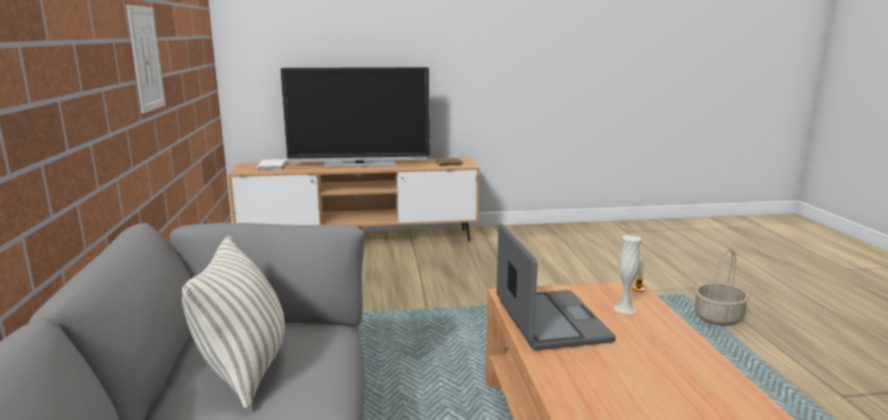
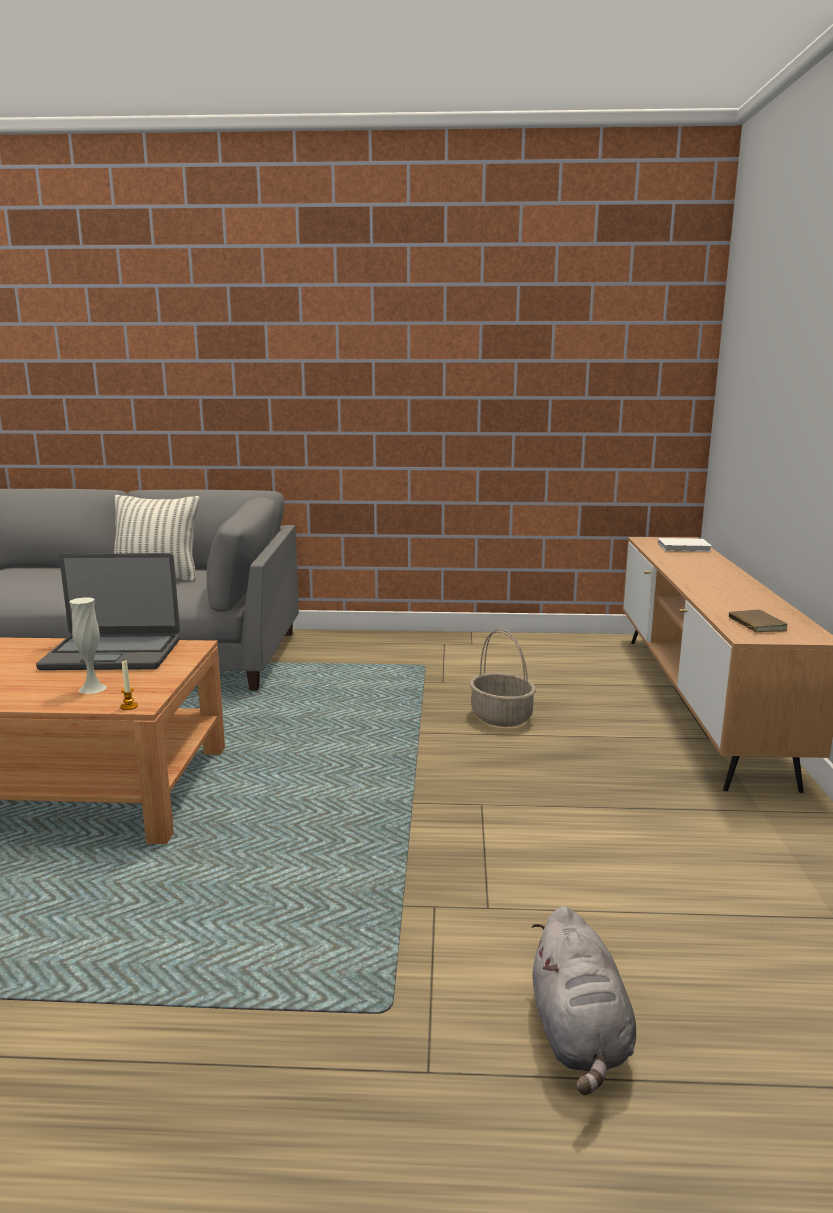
camera: 100 degrees right, 0 degrees up
picture [126,5,166,114] -> none
television [281,67,430,168] -> none
basket [695,250,749,326] -> basket moved to [470,629,536,727]
none -> grey plush toy [532,906,636,1095]

